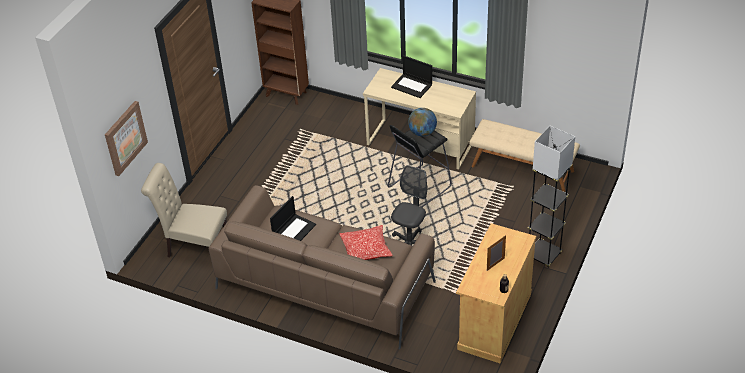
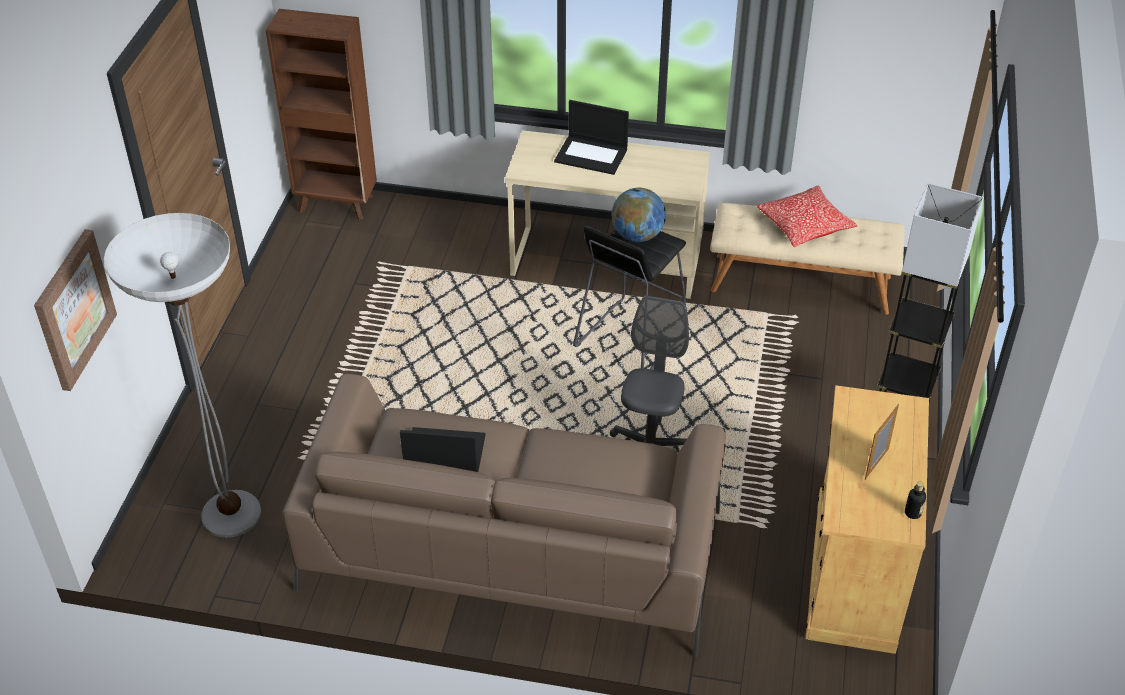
camera: 15 degrees left, 0 degrees up
beige chair [141,163,227,258] -> floor lamp [104,213,261,538]
laptop [270,196,316,241] -> laptop turned 105 degrees counterclockwise [400,427,486,472]
pillow [339,225,393,260] -> pillow moved to [757,185,857,247]

